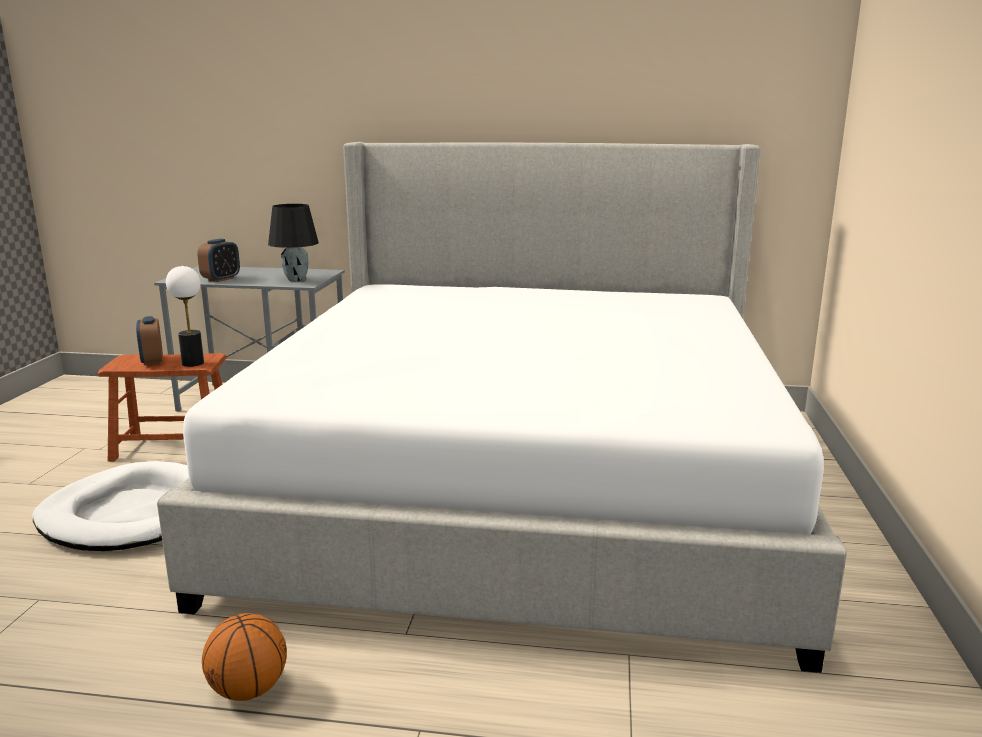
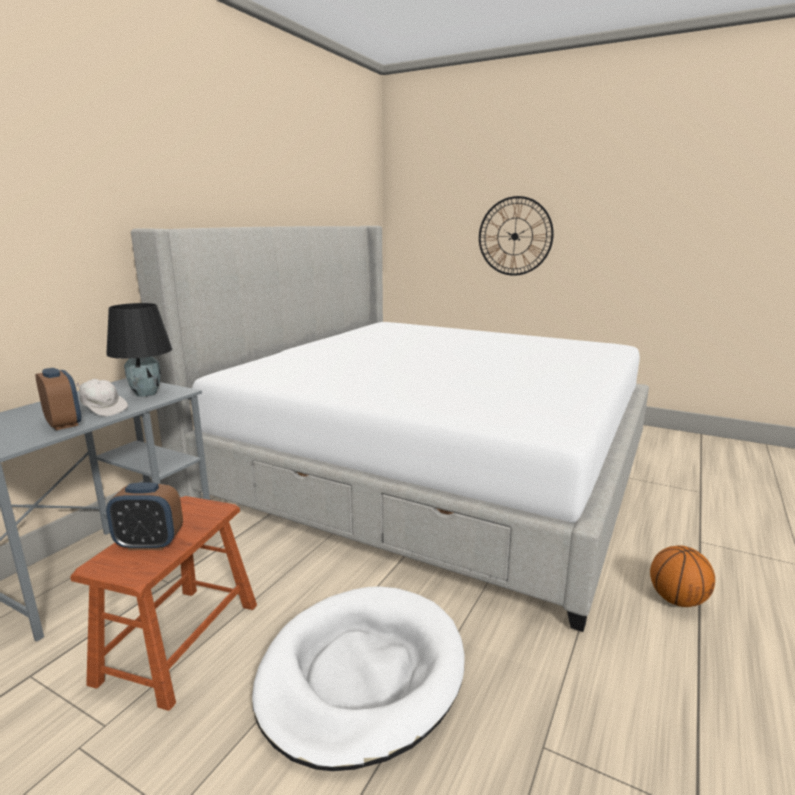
camera: 70 degrees left, 0 degrees up
table lamp [166,266,204,367] -> none
none -> white cap [76,379,128,416]
none -> wall clock [479,196,554,276]

